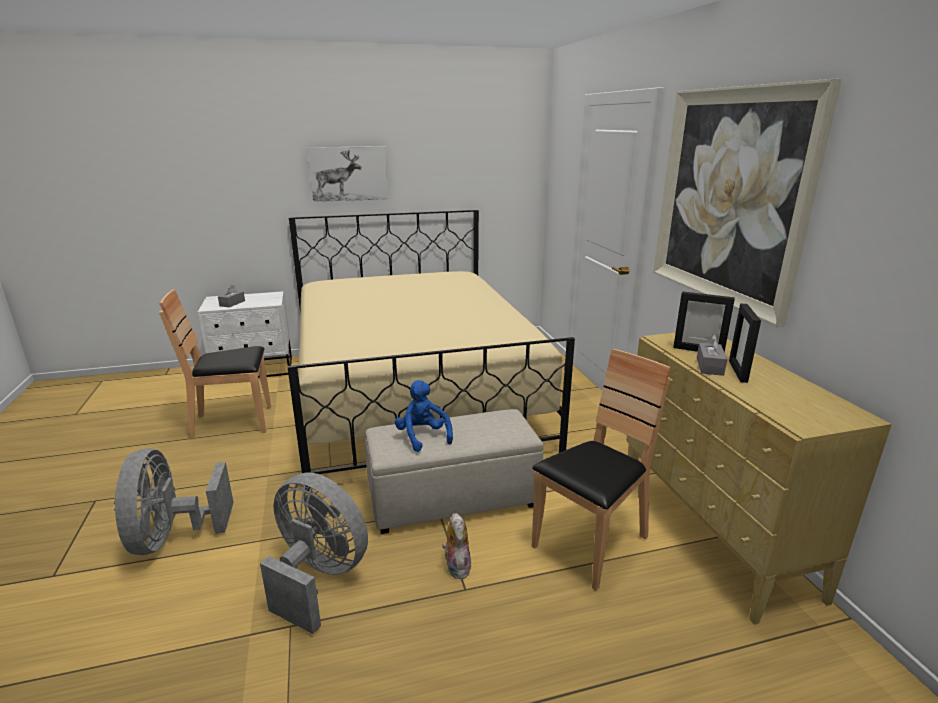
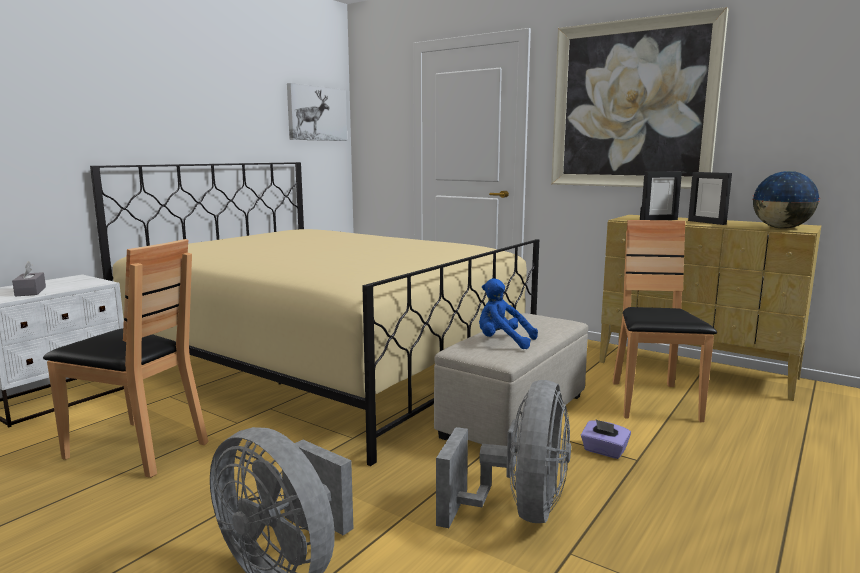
camera: 40 degrees left, 10 degrees down
brown chair [159,289,271,439] -> brown chair turned 105 degrees counterclockwise [43,239,209,478]
grey fan [260,472,368,634] -> grey fan turned 120 degrees clockwise [436,380,571,528]
picture [307,146,388,202] -> picture moved to [287,83,347,141]
plush toy [442,513,471,579] -> purple tissue box [581,419,631,459]
grey tissue box [697,334,727,376] -> none
none -> globe [752,171,820,229]

